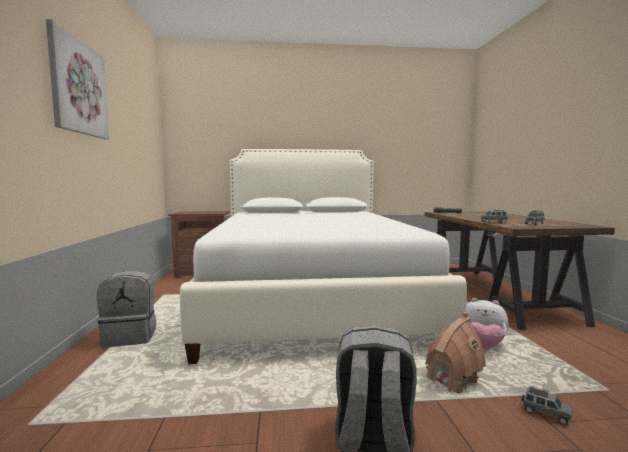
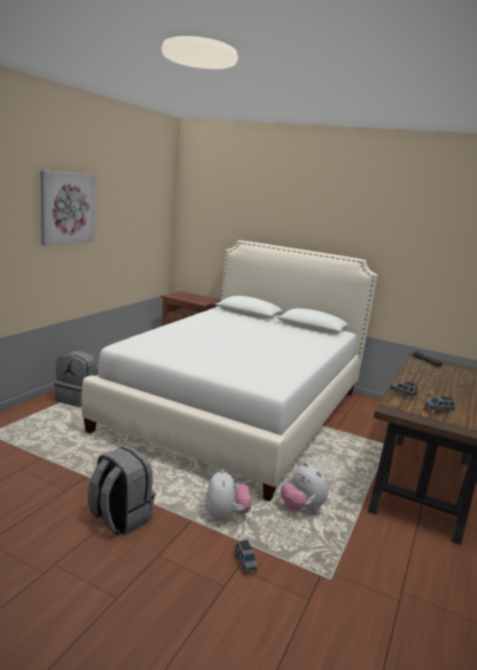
camera: 30 degrees right, 10 degrees up
toy house [425,312,486,394] -> plush toy [205,469,252,521]

